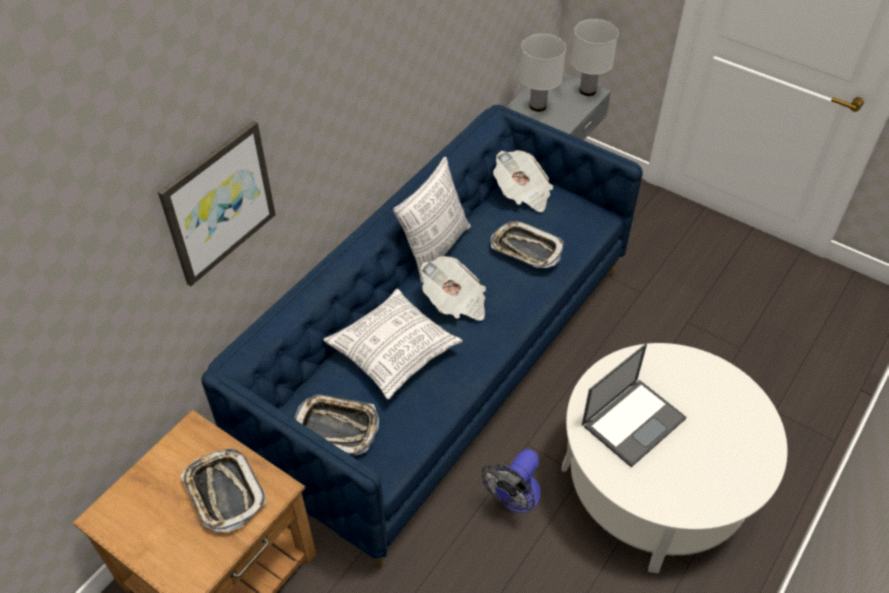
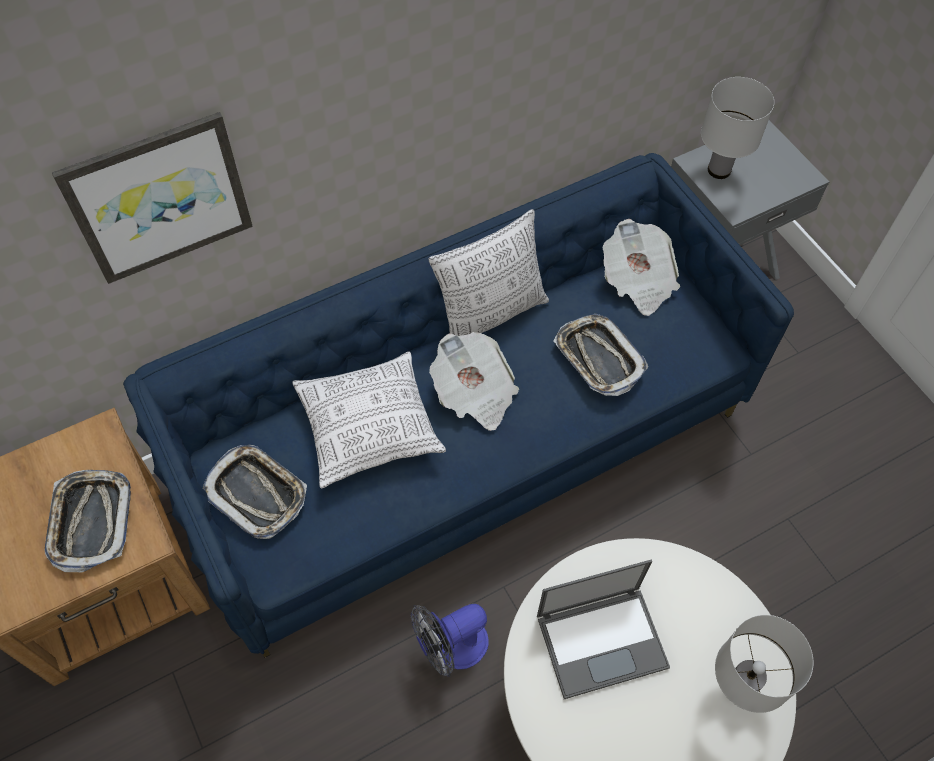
camera: 25 degrees right, 10 degrees up
white table lamp [571,19,618,96] -> white table lamp moved to [715,615,813,713]

